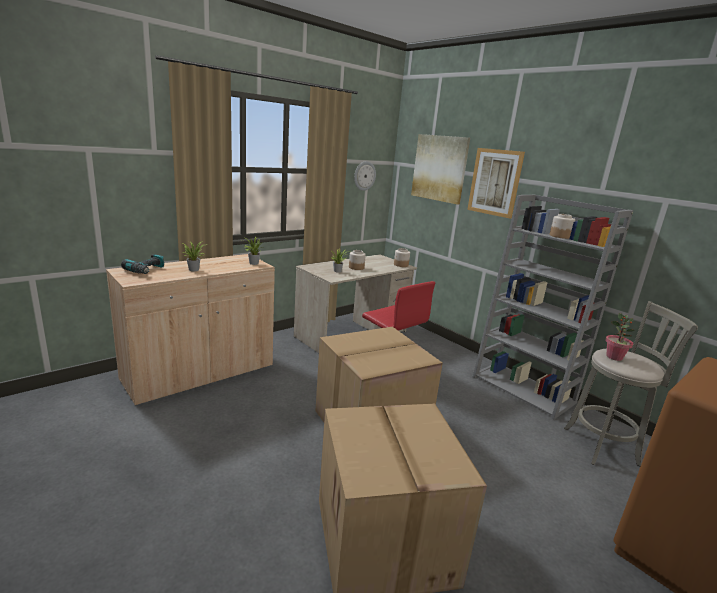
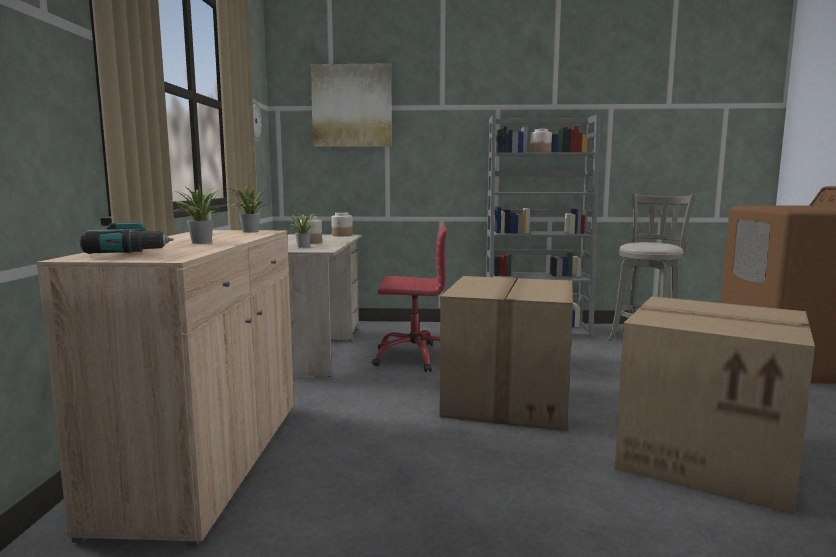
camera: 45 degrees left, 10 degrees down
picture [467,148,525,219] -> none
potted plant [605,313,634,361] -> none

